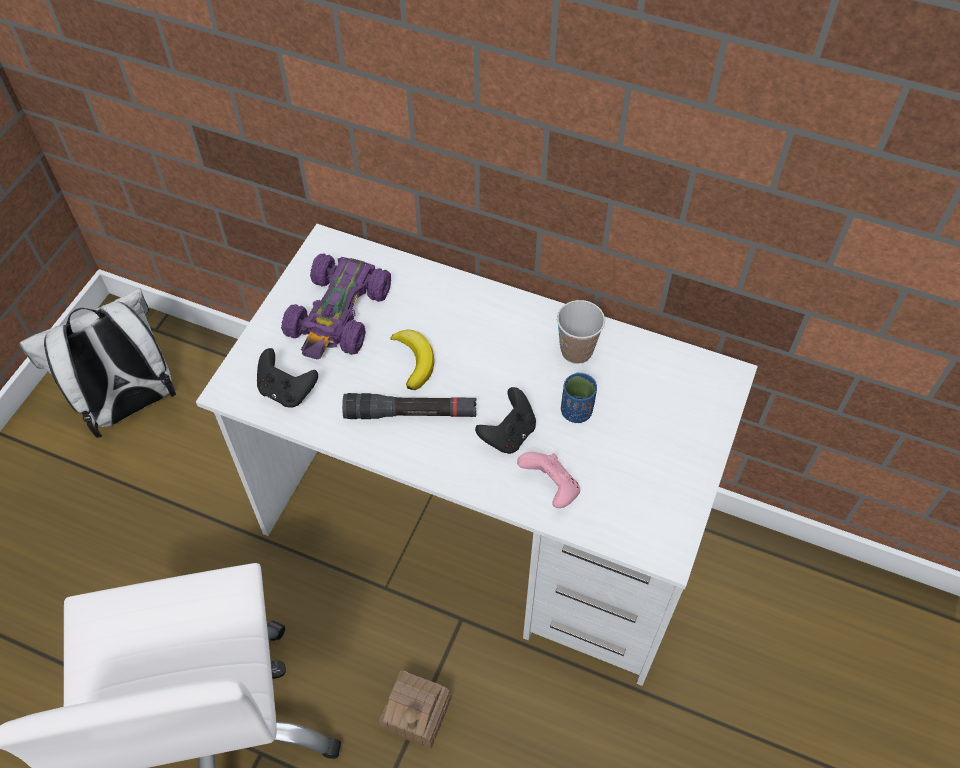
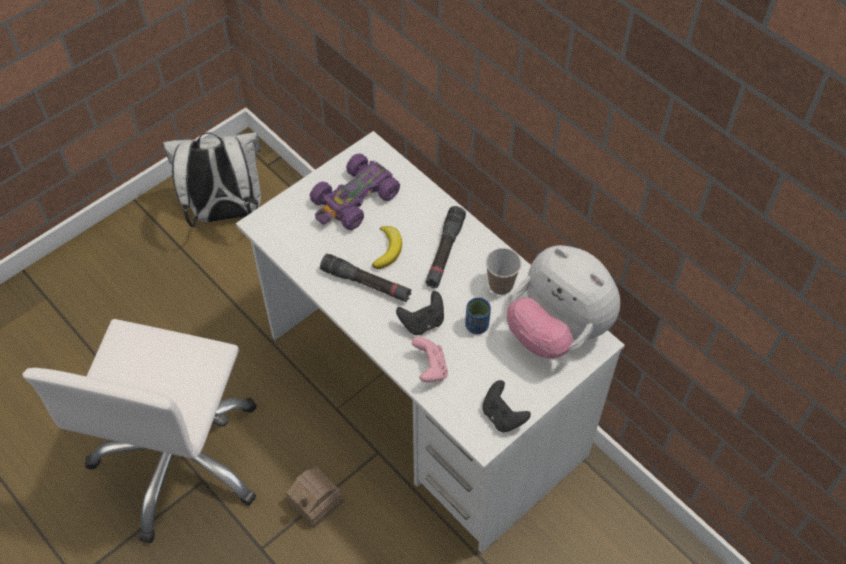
camera: 25 degrees right, 0 degrees up
black game controller [257,348,318,408] -> black game controller moved to [482,380,531,432]
none -> black flashlight [426,206,466,288]
none -> plush toy [507,245,620,359]

